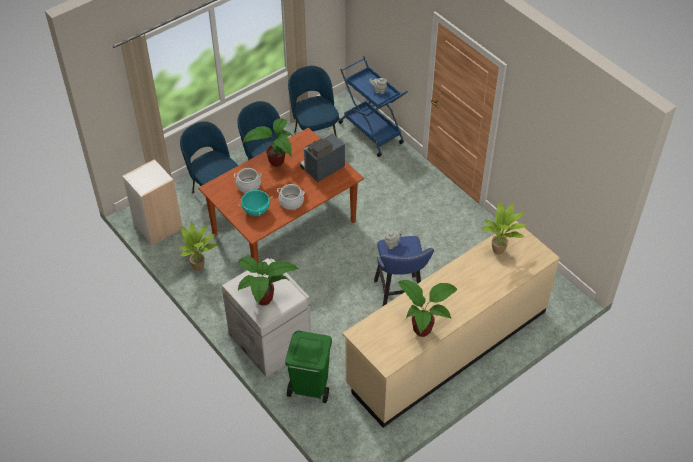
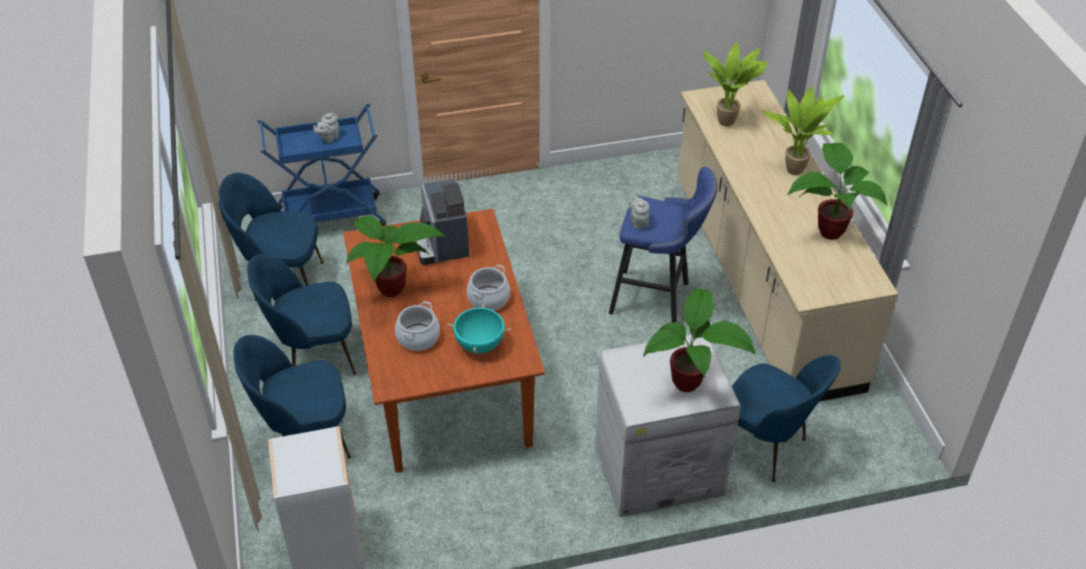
camera: 65 degrees left, 5 degrees down
potted plant [178,222,218,271] -> potted plant moved to [762,86,844,175]
green trash can [285,330,332,403] -> blue chair [732,355,841,482]

